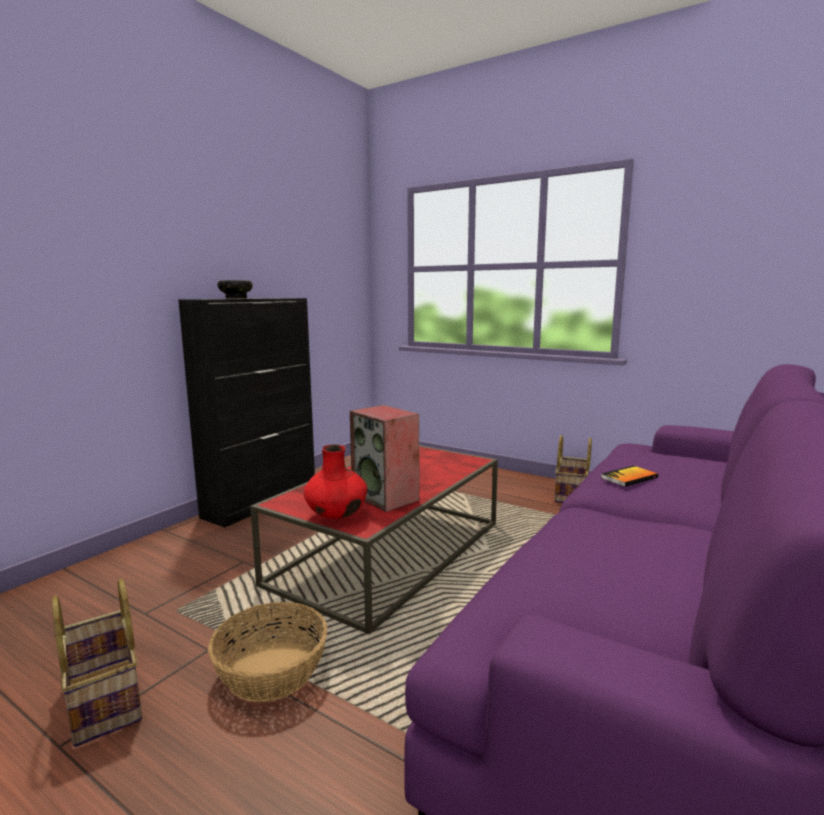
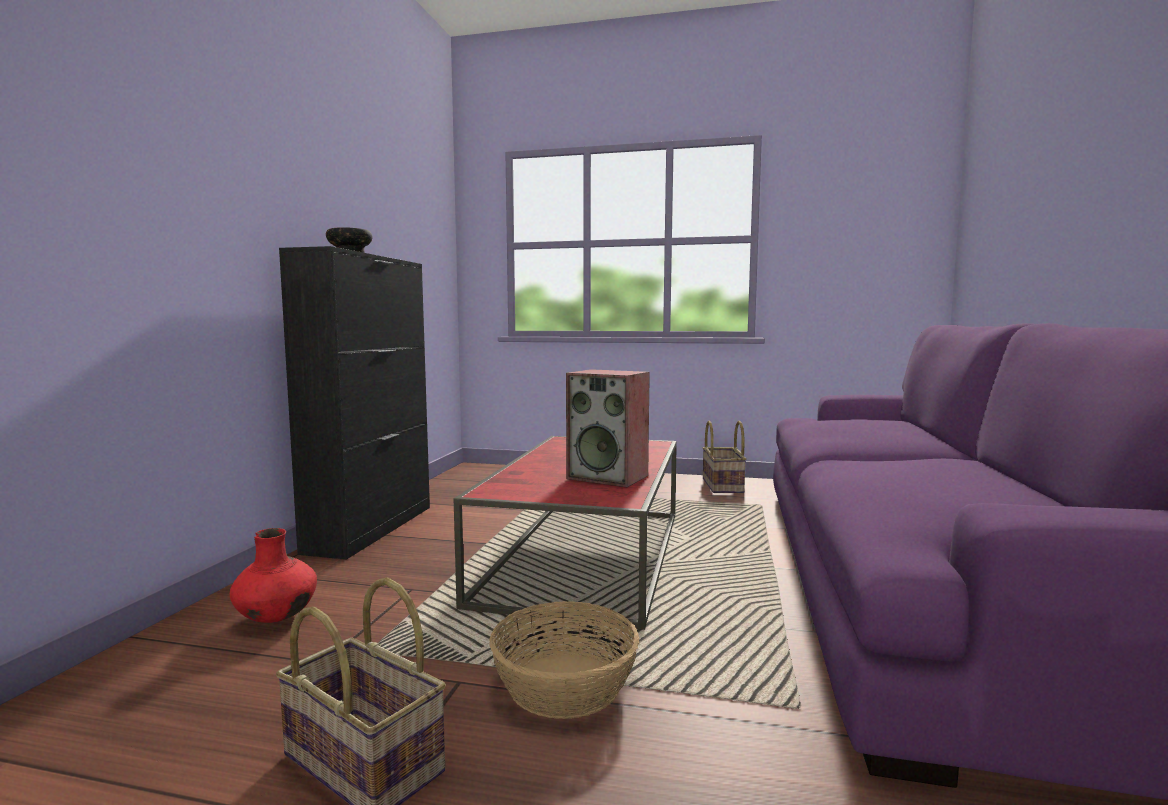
camera: 20 degrees left, 5 degrees down
red vase [304,444,367,519] -> red vase moved to [230,528,317,623]
book [601,466,658,487] -> none

